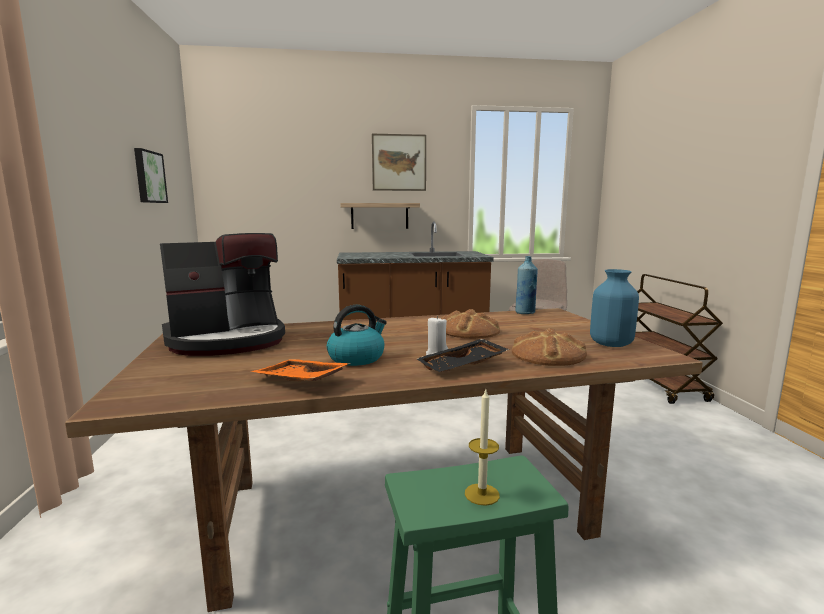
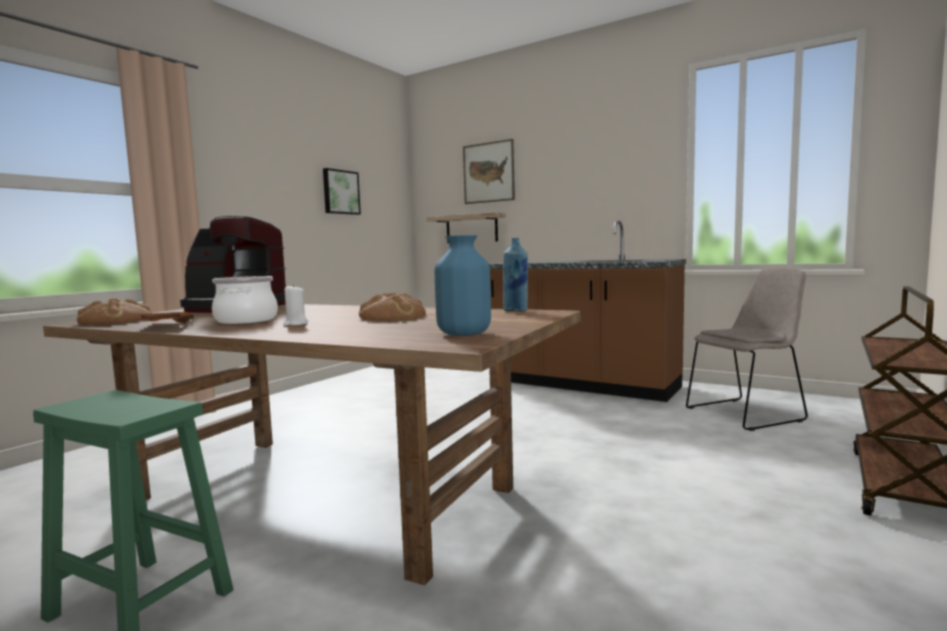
camera: 40 degrees right, 5 degrees down
kettle [327,305,387,366] -> cooking pot [212,276,278,324]
shelf [340,203,420,229] -> shelf moved to [426,212,506,243]
picture [372,134,426,191] -> picture moved to [463,139,515,204]
black tray [417,339,509,372] -> none
candle [465,390,500,506] -> none
bread [512,328,587,366] -> bread moved to [77,298,152,325]

